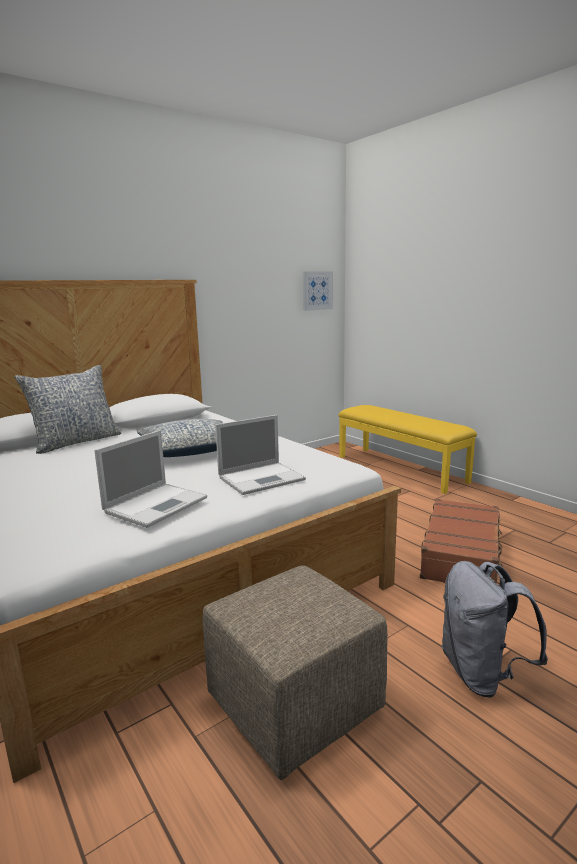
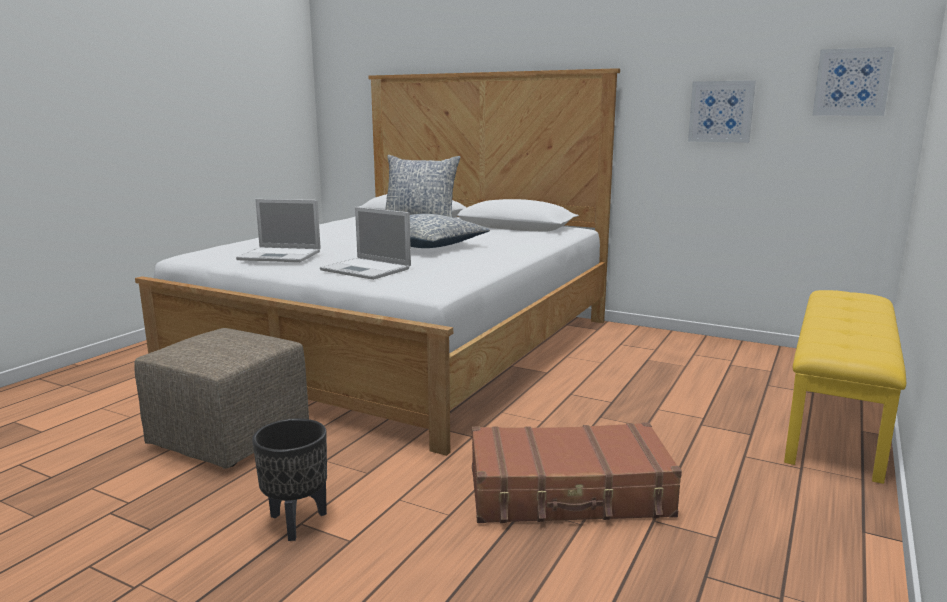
camera: 65 degrees right, 0 degrees up
grey backpack [441,561,548,697] -> black planter [252,418,327,541]
none -> picture [688,80,756,143]

